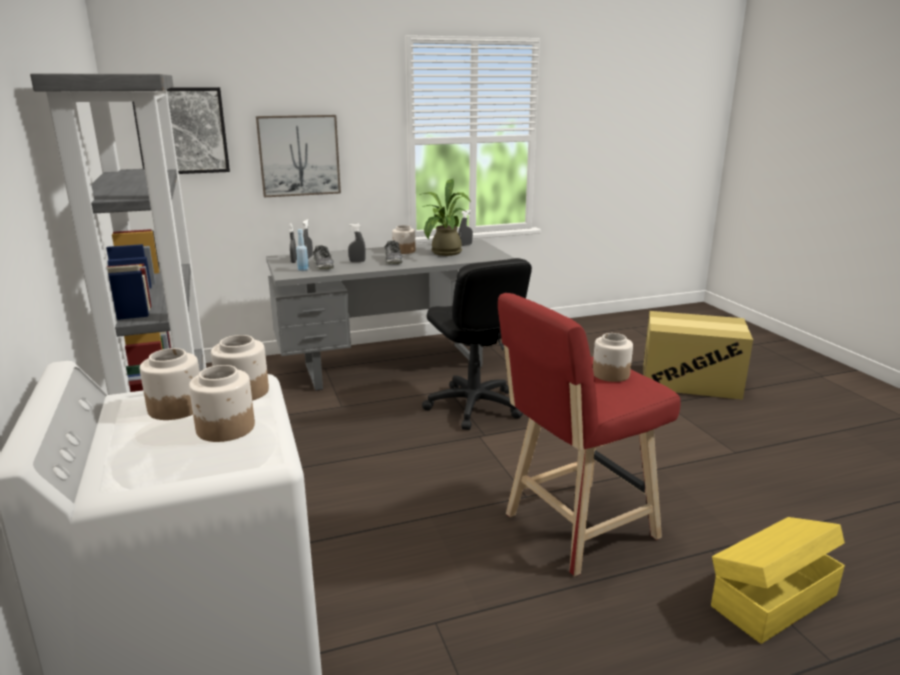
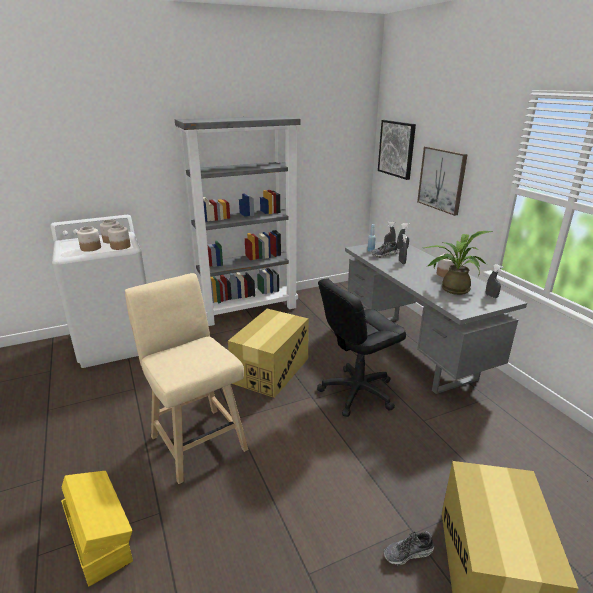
camera: 85 degrees right, 5 degrees up
shoe [384,240,402,264] -> shoe moved to [384,531,434,565]
red stool [498,293,681,577] -> beige stool [125,273,249,484]
jar [593,333,633,382] -> none
none -> cardboard box [228,309,309,398]

